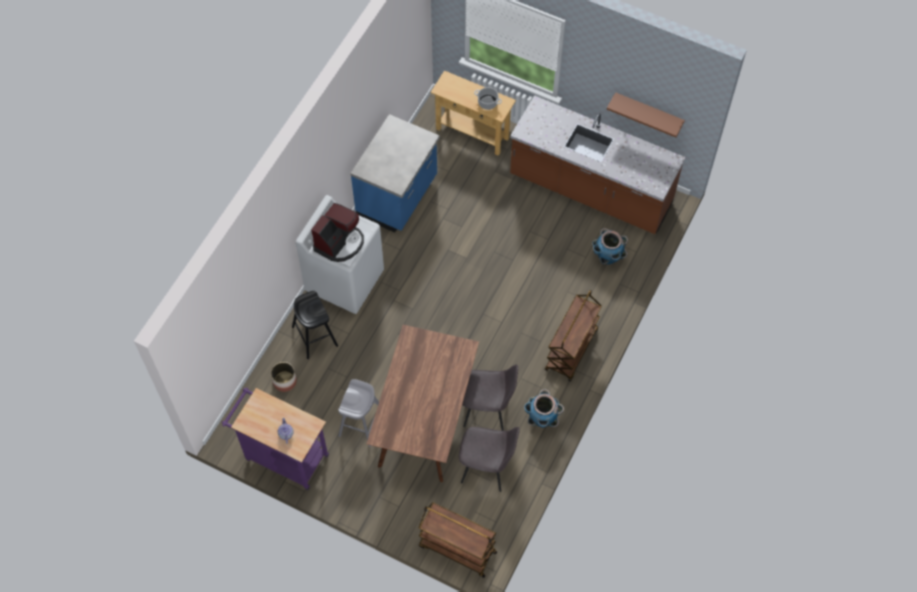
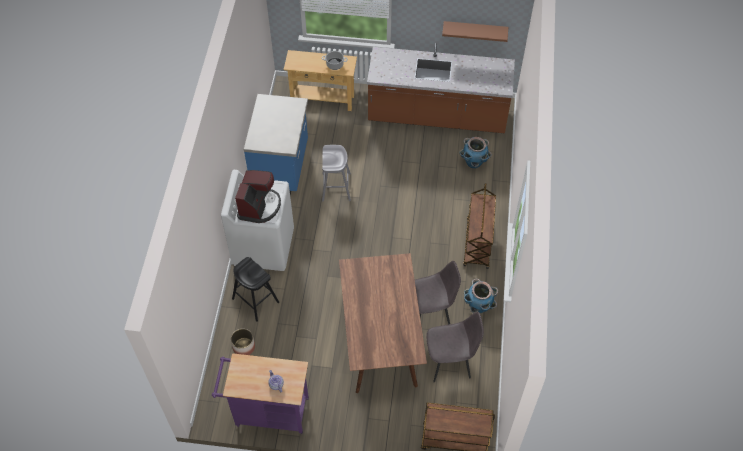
camera: 20 degrees left, 5 degrees down
grey stool [338,379,379,447] -> grey stool moved to [322,145,351,201]

